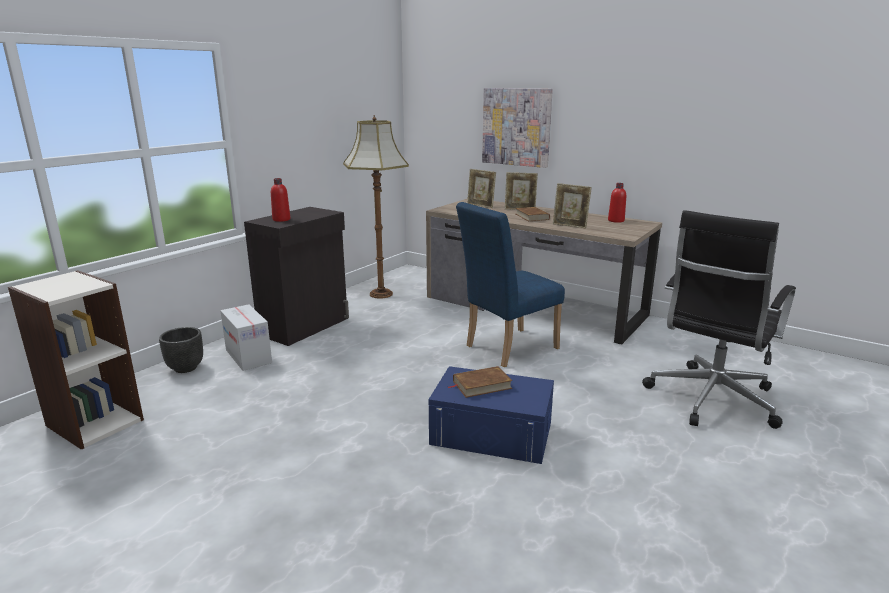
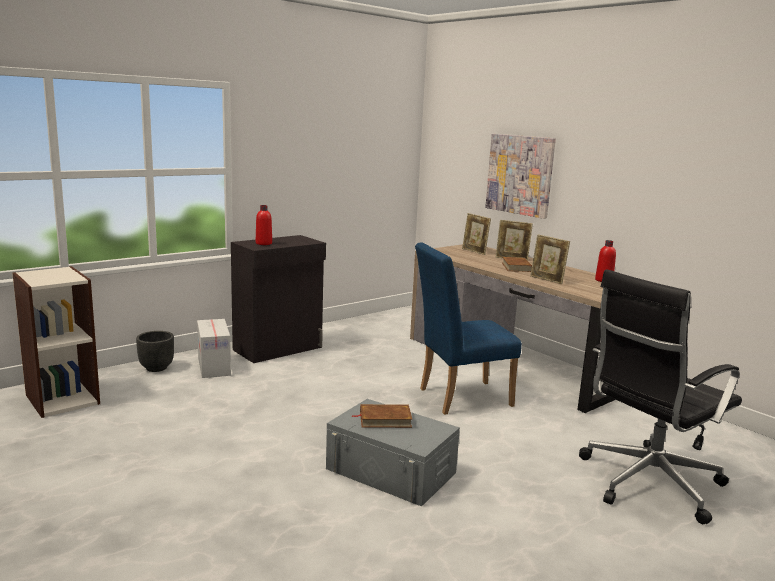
camera: 15 degrees right, 5 degrees down
floor lamp [343,115,409,298] -> none
blue storage box [429,366,554,464] -> grey storage box [326,399,460,507]

